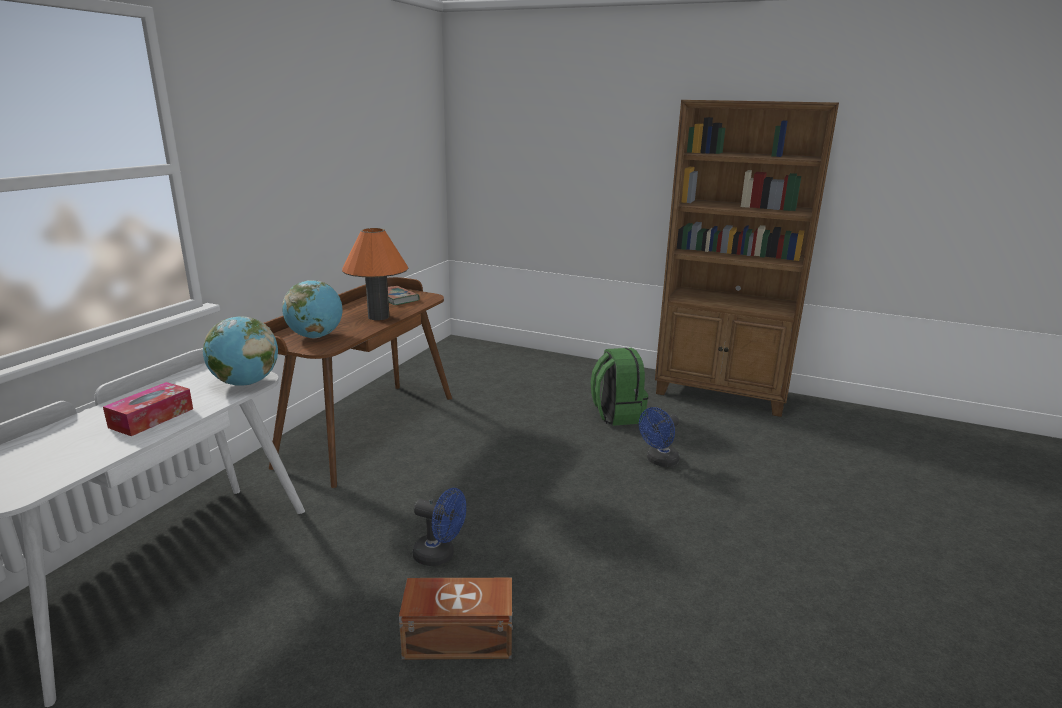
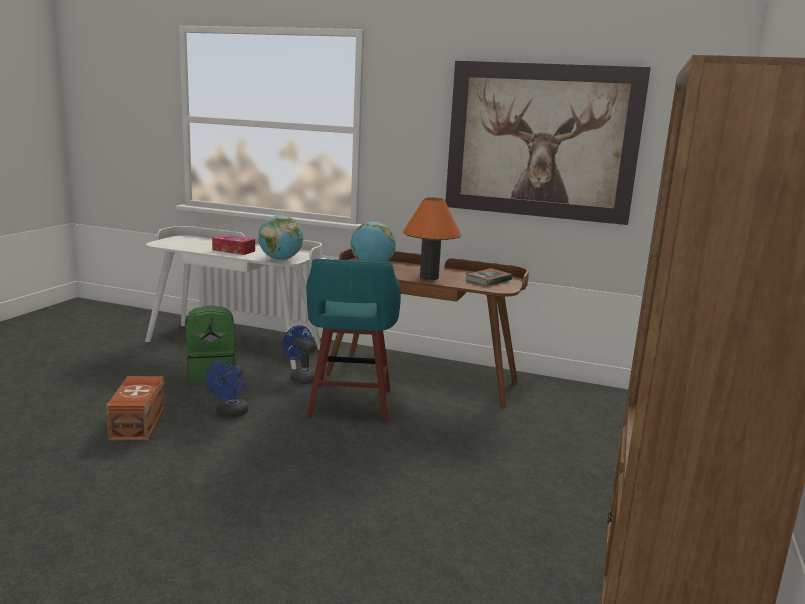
camera: 85 degrees right, 5 degrees down
green backpack [590,348,648,426] -> green backpack moved to [186,306,236,381]
blue fan [639,407,680,467] -> blue fan moved to [282,325,316,384]
none -> turquoise stool [307,259,401,422]
none -> picture [445,61,651,225]

